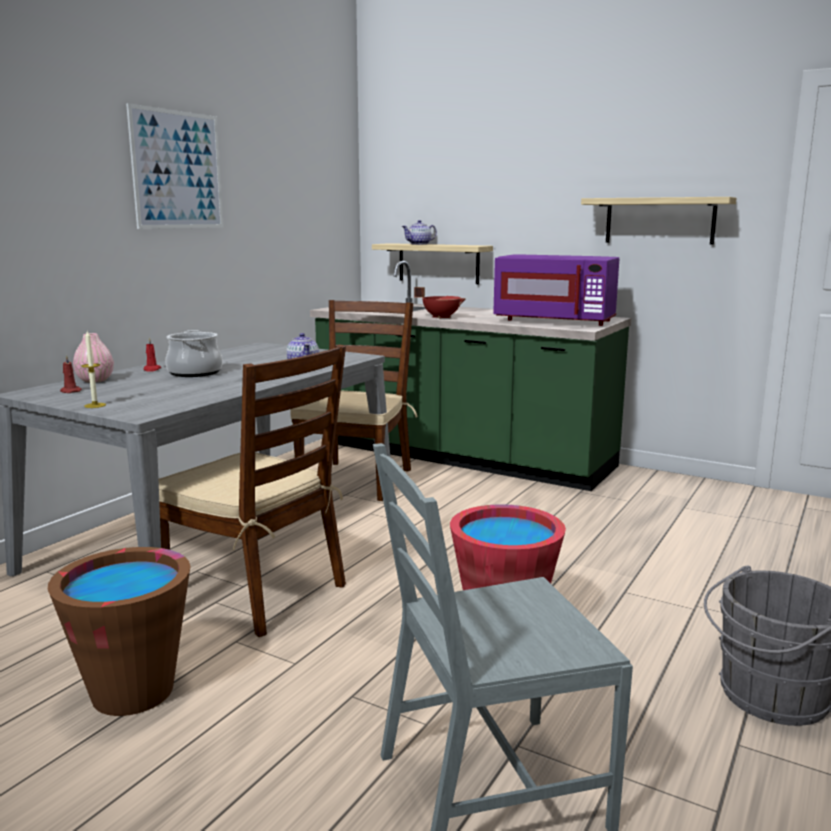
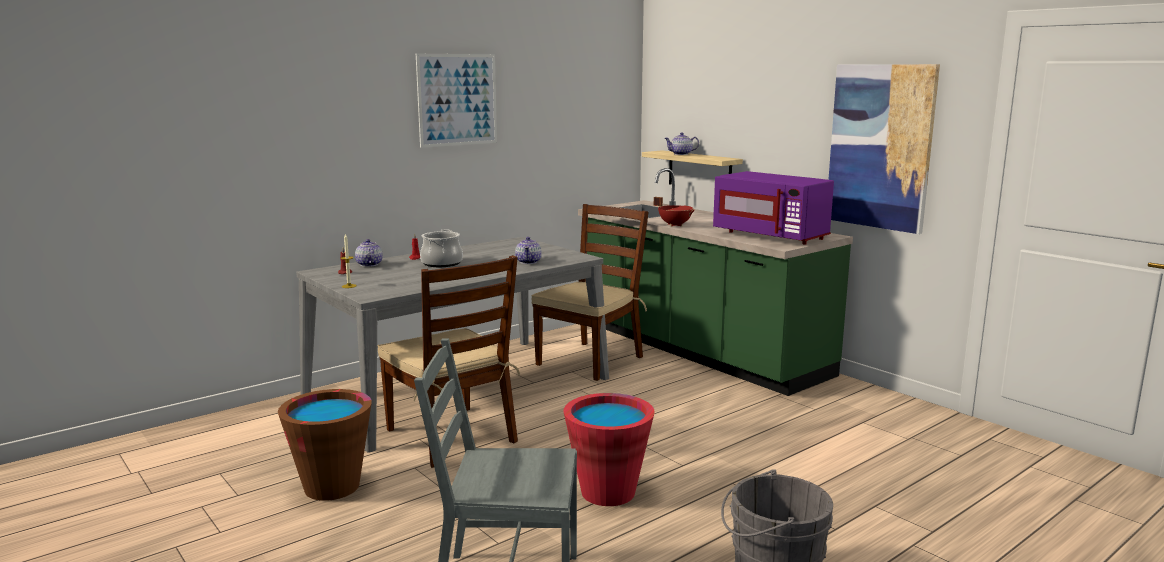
camera: 20 degrees right, 0 degrees up
pink vase [73,333,114,383] -> teapot [355,239,383,267]
shelf [581,197,737,245] -> picture [828,64,940,234]

